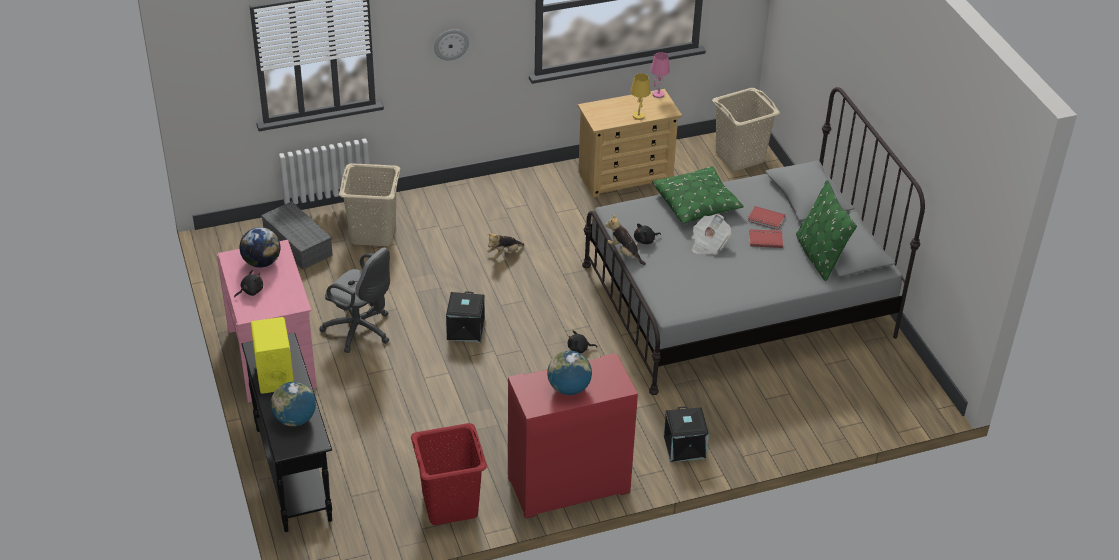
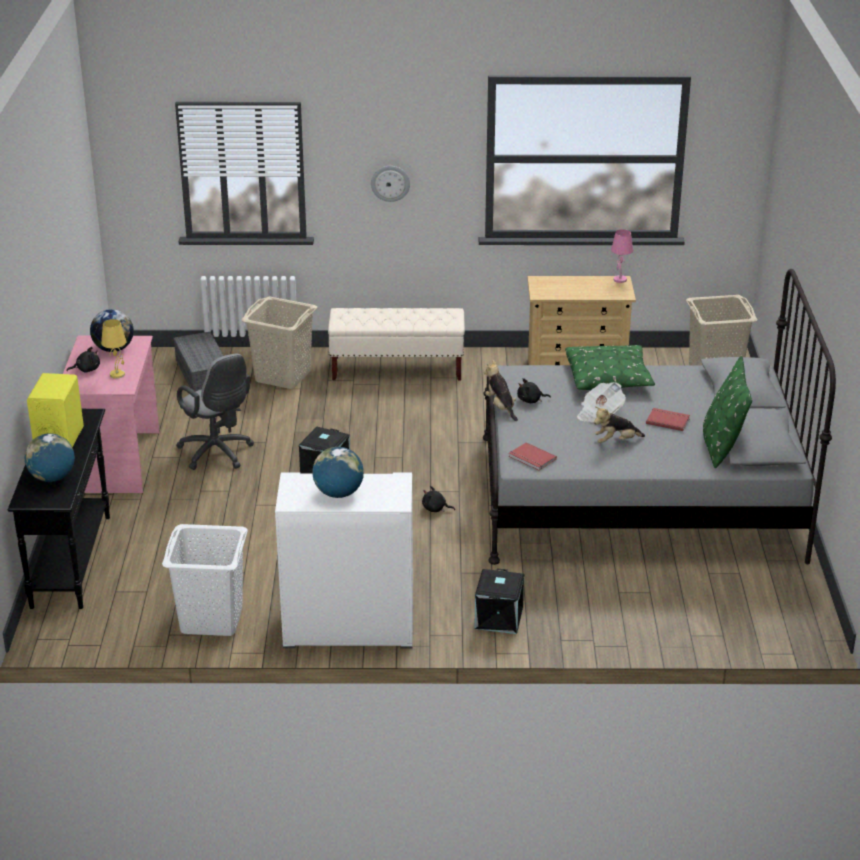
camera: 20 degrees right, 10 degrees down
red laundry basket [411,423,487,525] -> white laundry basket [162,524,248,636]
plush toy [487,233,524,260] -> plush toy moved to [594,406,645,443]
red cabinet [508,353,638,519] -> white cabinet [275,472,413,648]
yellow table lamp [630,73,651,120] -> yellow table lamp moved to [101,319,126,379]
red book [748,206,785,230] -> red book moved to [509,442,557,470]
none -> beige bench [328,308,465,381]

